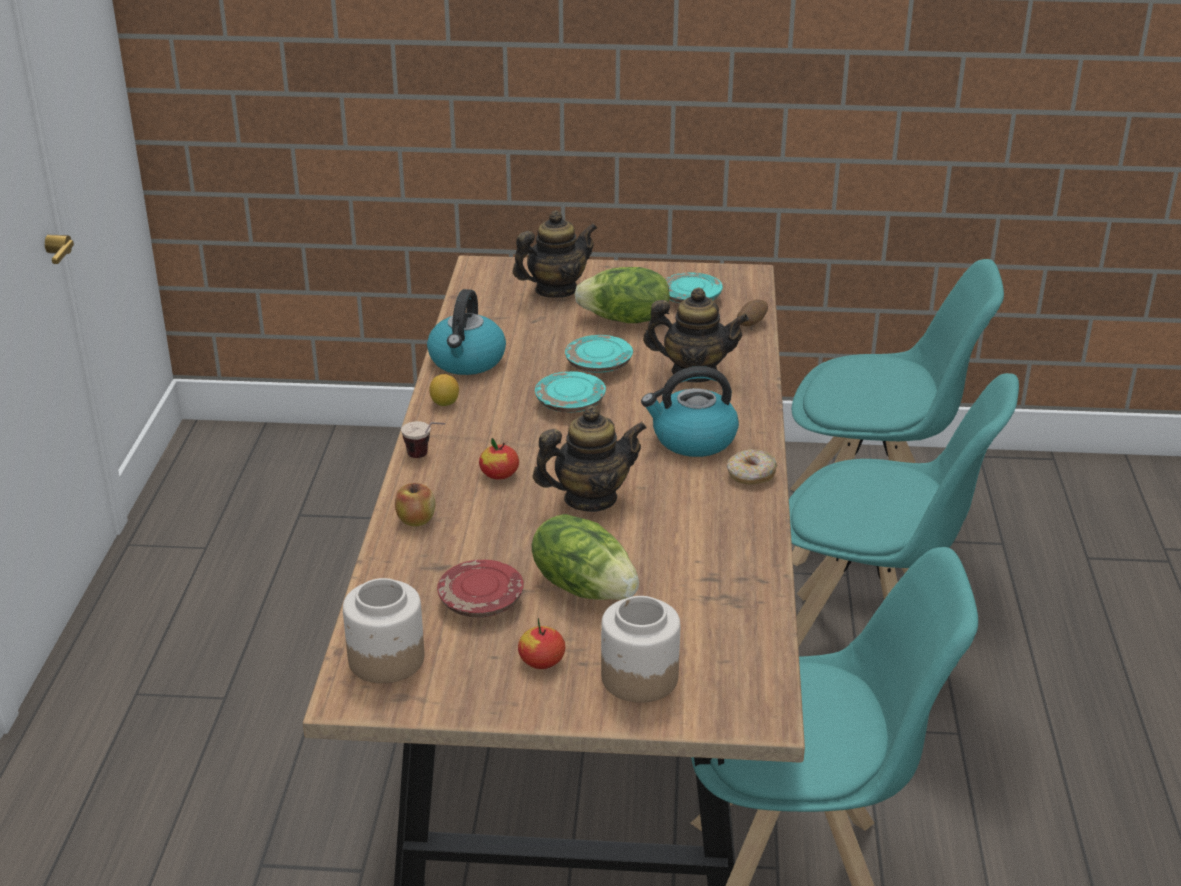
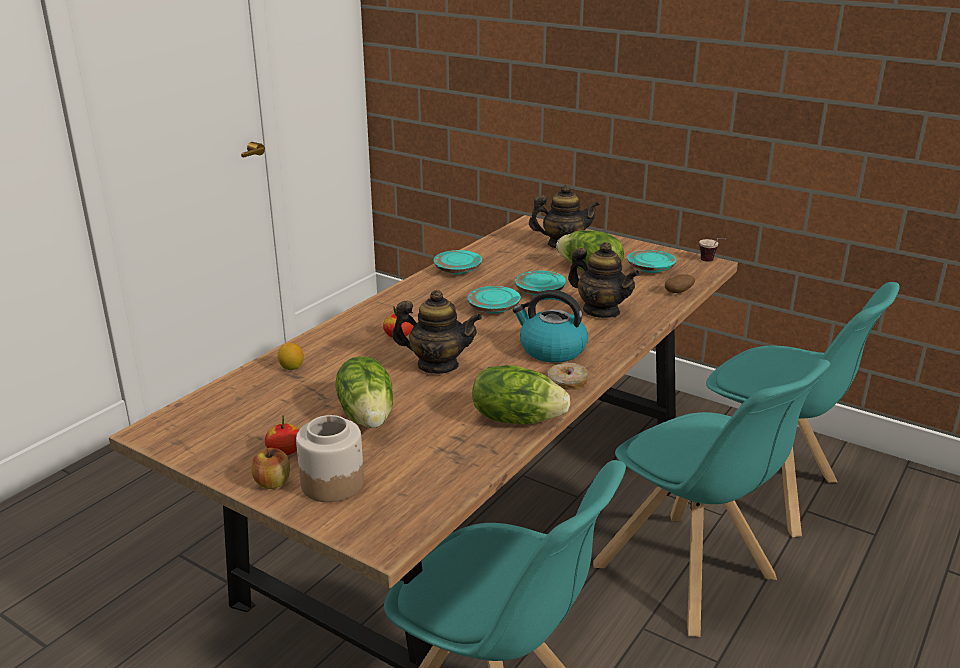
camera: 30 degrees right, 5 degrees down
jar [343,578,424,683] -> none
apple [395,483,435,526] -> apple moved to [251,448,290,489]
cup [401,421,445,458] -> cup moved to [699,238,726,262]
kettle [427,289,506,375] -> turquoise plate [433,250,482,274]
lemon [430,374,459,406] -> lemon moved to [277,343,304,370]
red plate [437,560,524,617] -> none
none -> lettuce [472,365,571,424]

